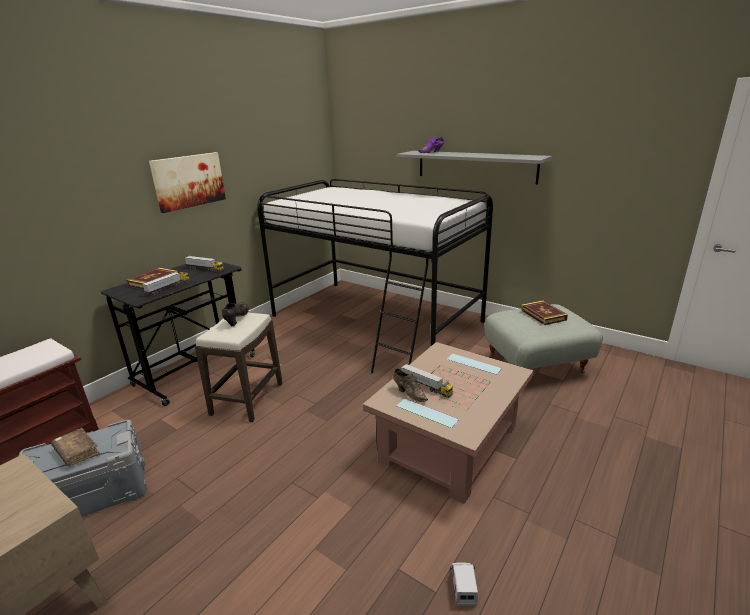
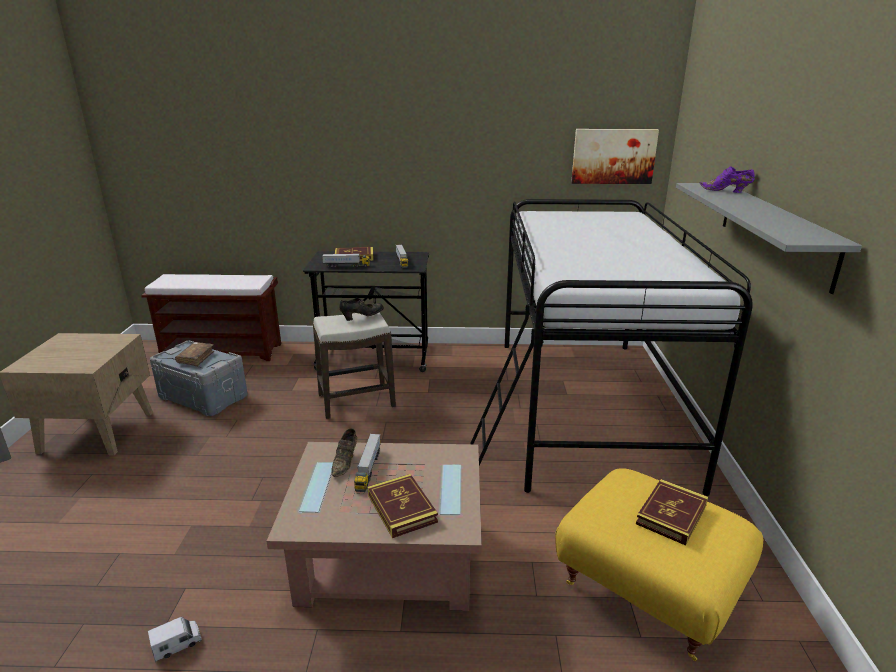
camera: 55 degrees right, 0 degrees up
picture [149,152,226,213] -> picture moved to [571,129,659,184]
grey ottoman [484,304,603,373] -> yellow ottoman [555,468,763,661]
none -> book [368,474,438,538]

